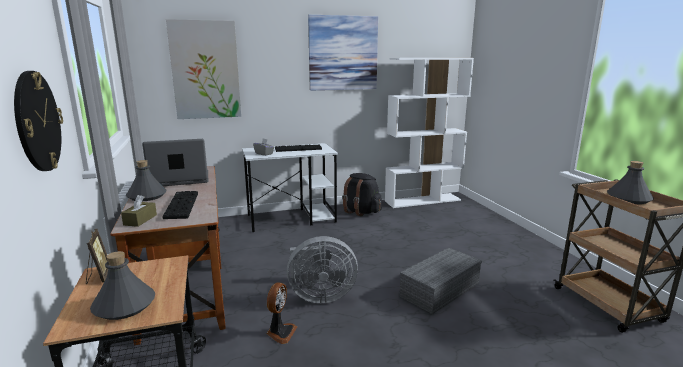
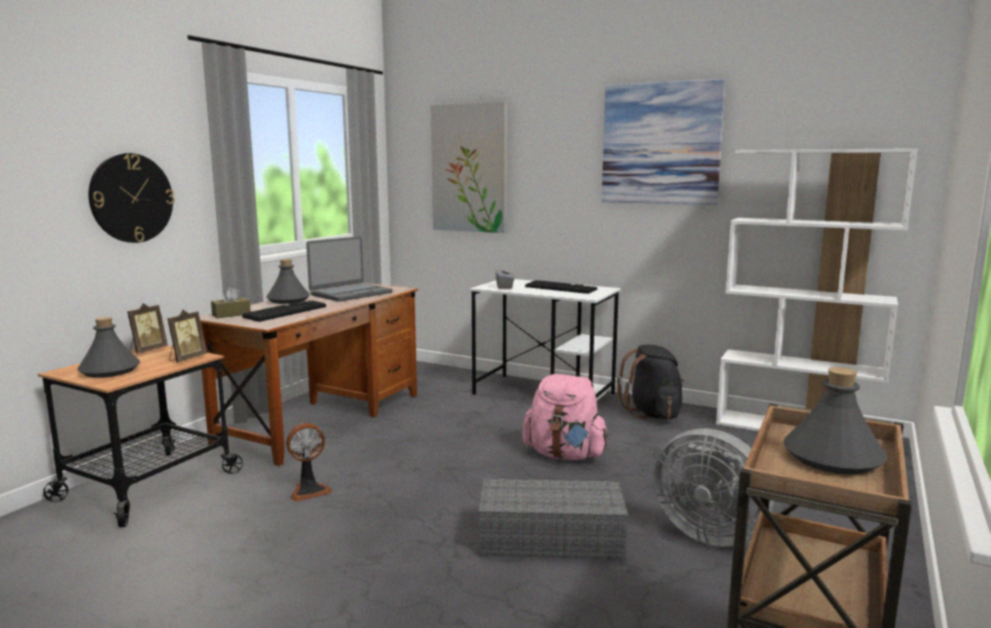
camera: 45 degrees right, 5 degrees down
laptop [142,139,208,186] -> laptop turned 105 degrees clockwise [306,236,392,302]
grey fan [287,236,358,303] -> grey fan moved to [654,428,774,547]
none -> picture frame [167,310,207,362]
none -> pink backpack [522,374,609,460]

